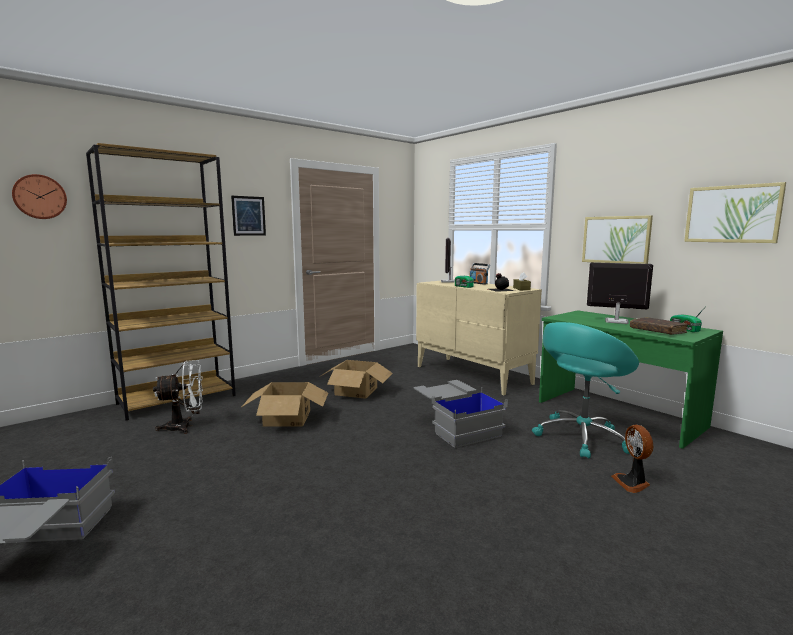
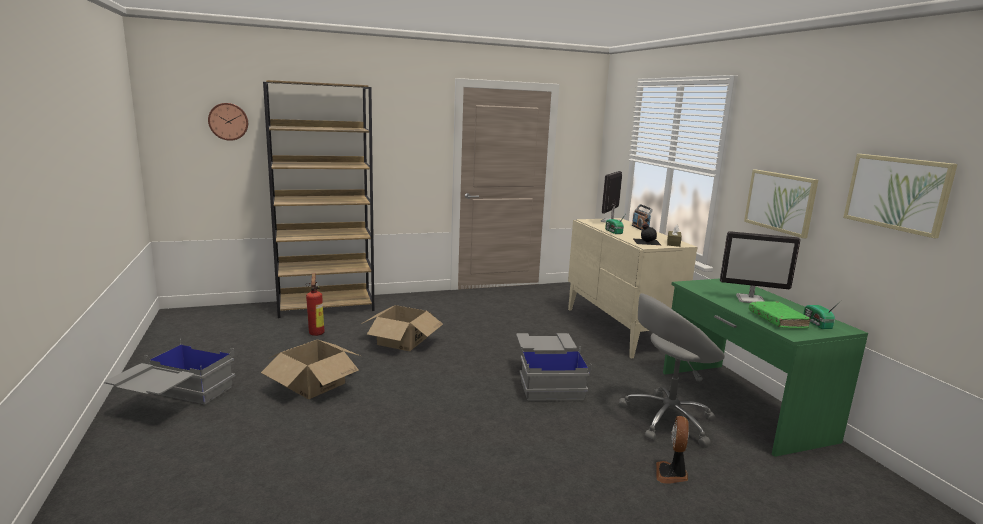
camera: 20 degrees right, 5 degrees up
white fan [153,360,203,434] -> fire extinguisher [306,273,325,336]
picture [231,196,266,236] -> none
cardboard box [319,360,393,399] -> cardboard box moved to [261,340,360,399]
turquoise office chair [532,322,639,459] -> grey office chair [619,293,725,447]
monitor [587,262,653,324] -> monitor turned 150 degrees clockwise [720,231,801,303]
brown book [630,317,688,335] -> green book [749,301,810,328]

